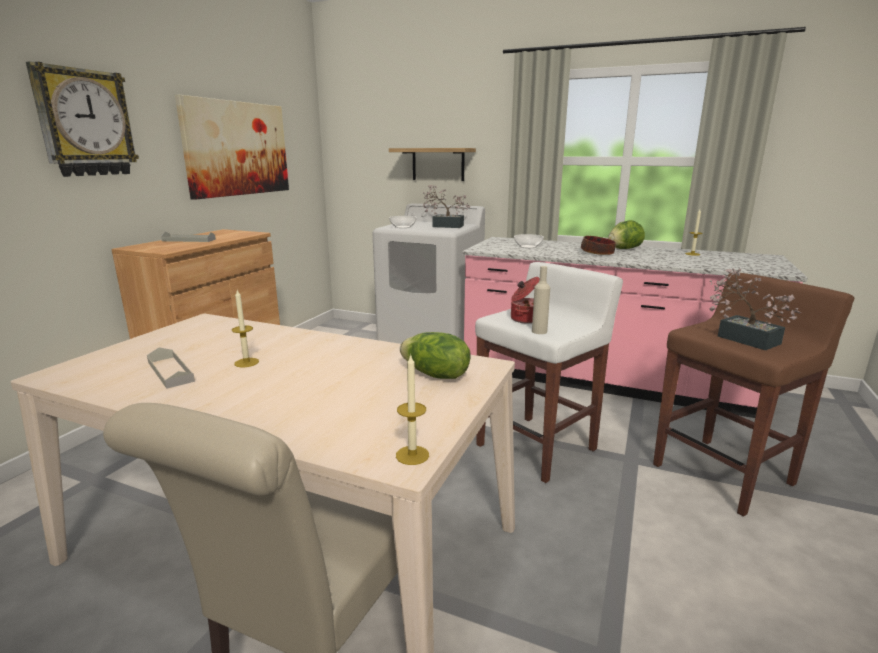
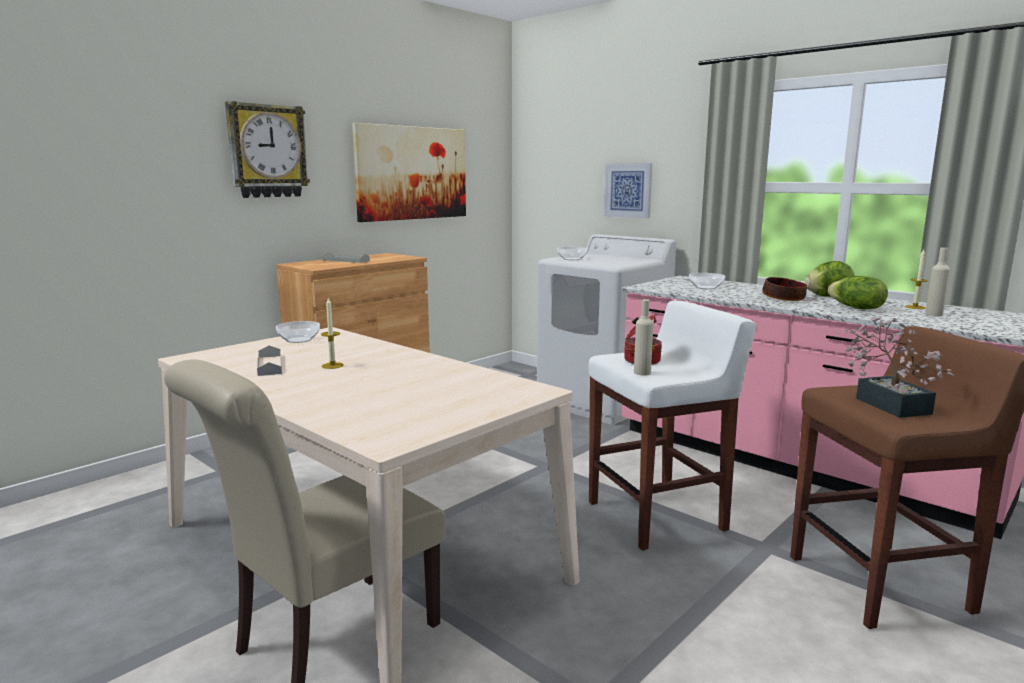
camera: 20 degrees right, 5 degrees down
shelf [389,148,476,181] -> picture [604,163,652,218]
candle [396,354,429,465] -> none
lettuce [400,332,471,379] -> lettuce moved to [828,276,888,309]
potted plant [423,185,470,228] -> none
none -> bowl [276,321,320,343]
none -> beige bottle [925,248,950,316]

